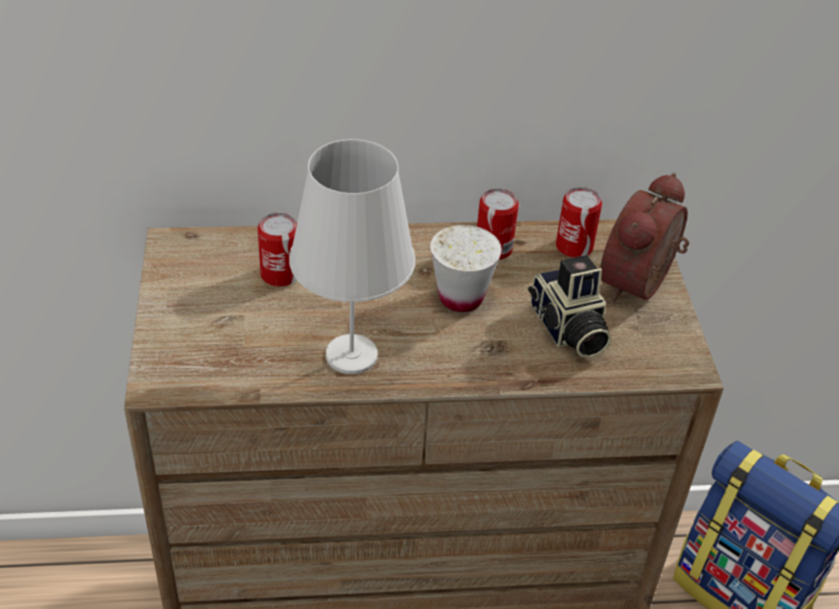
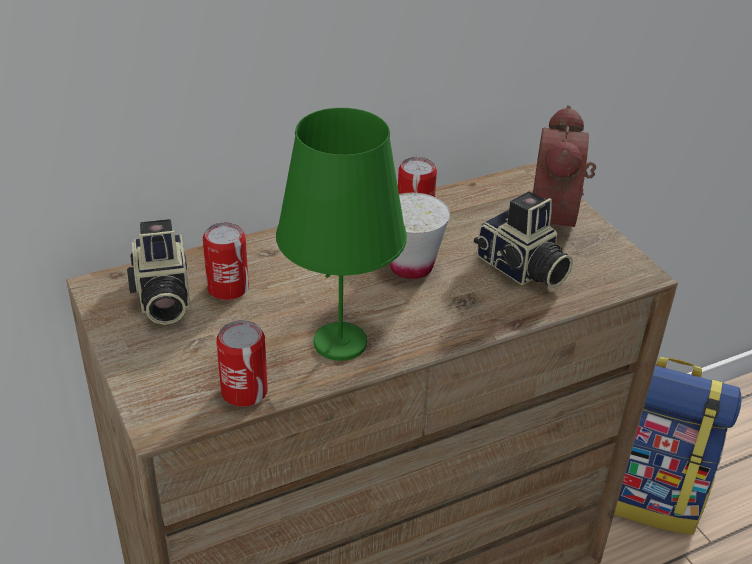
camera: 20 degrees left, 5 degrees down
white table lamp [289,139,416,374] -> green table lamp [276,108,407,361]
can [556,187,602,258] -> can moved to [216,320,268,407]
none -> camera [127,219,190,325]

